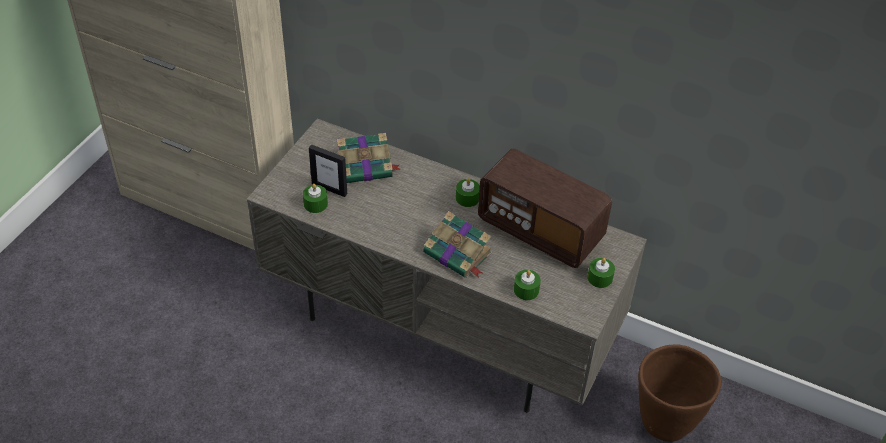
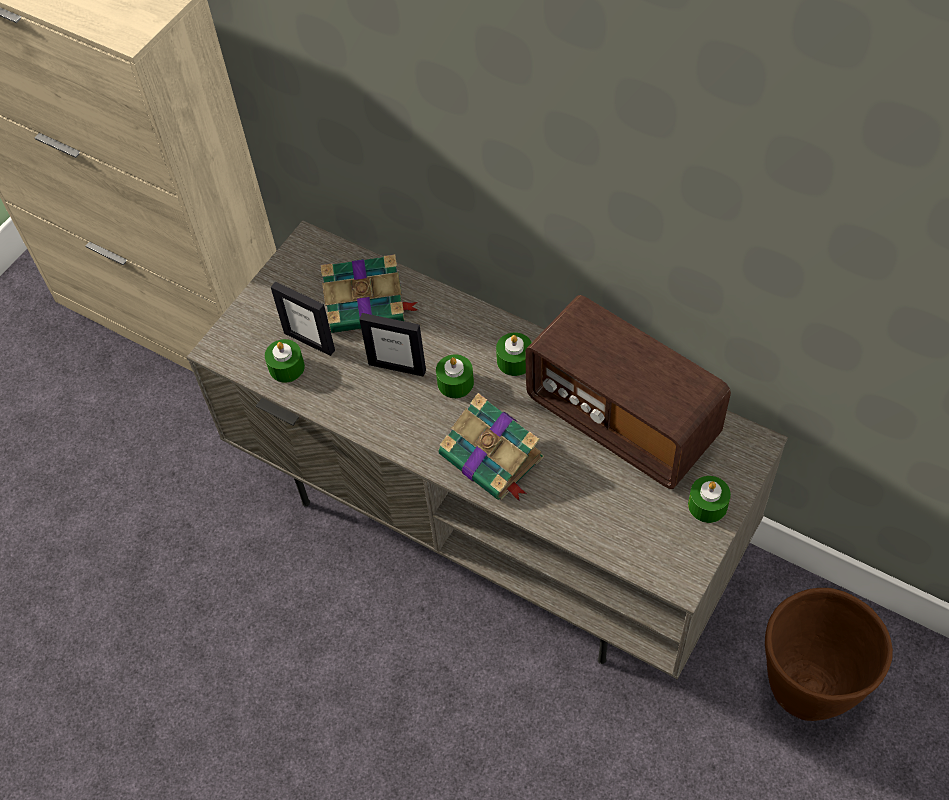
camera: 10 degrees right, 10 degrees up
green candle [514,270,541,300] -> green candle moved to [436,354,474,398]
none -> picture frame [359,313,426,377]

